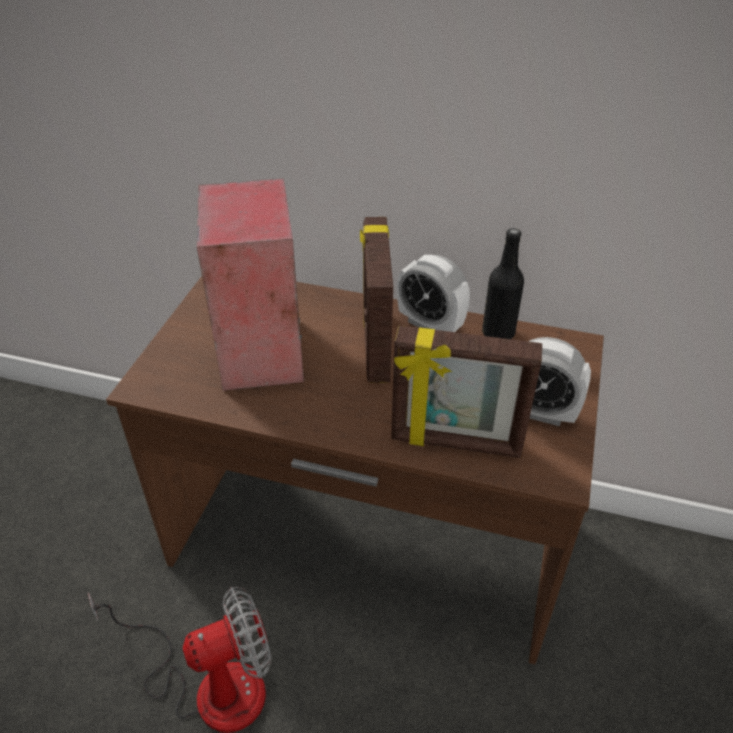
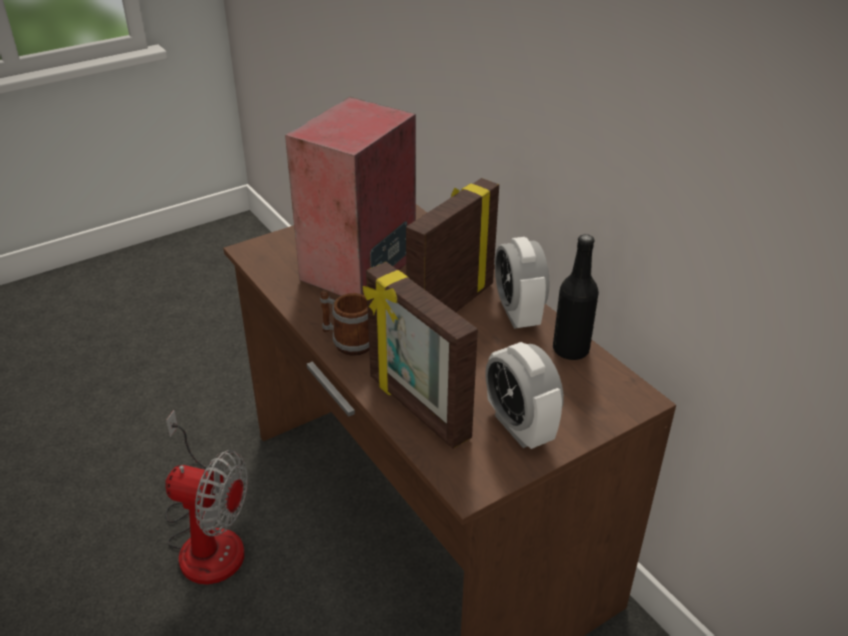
camera: 40 degrees right, 5 degrees down
none -> mug [320,290,369,356]

